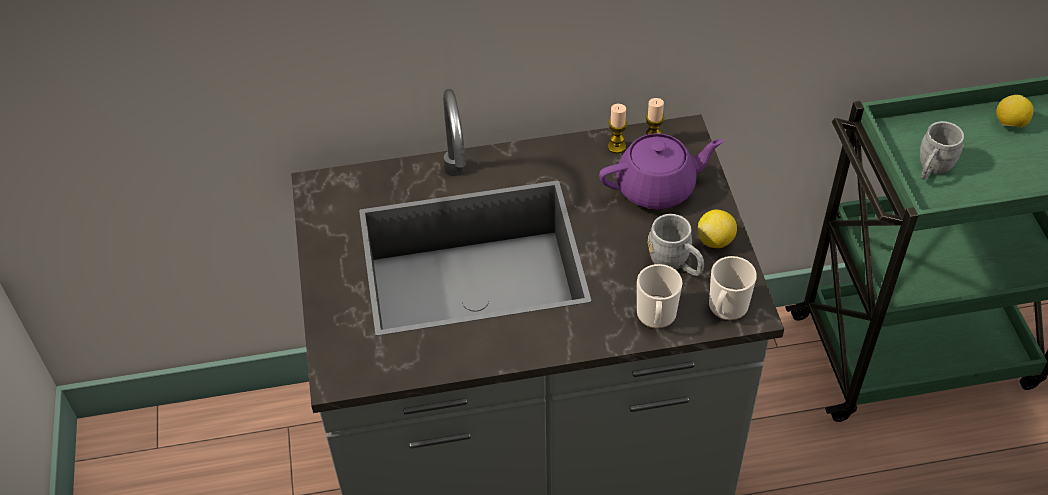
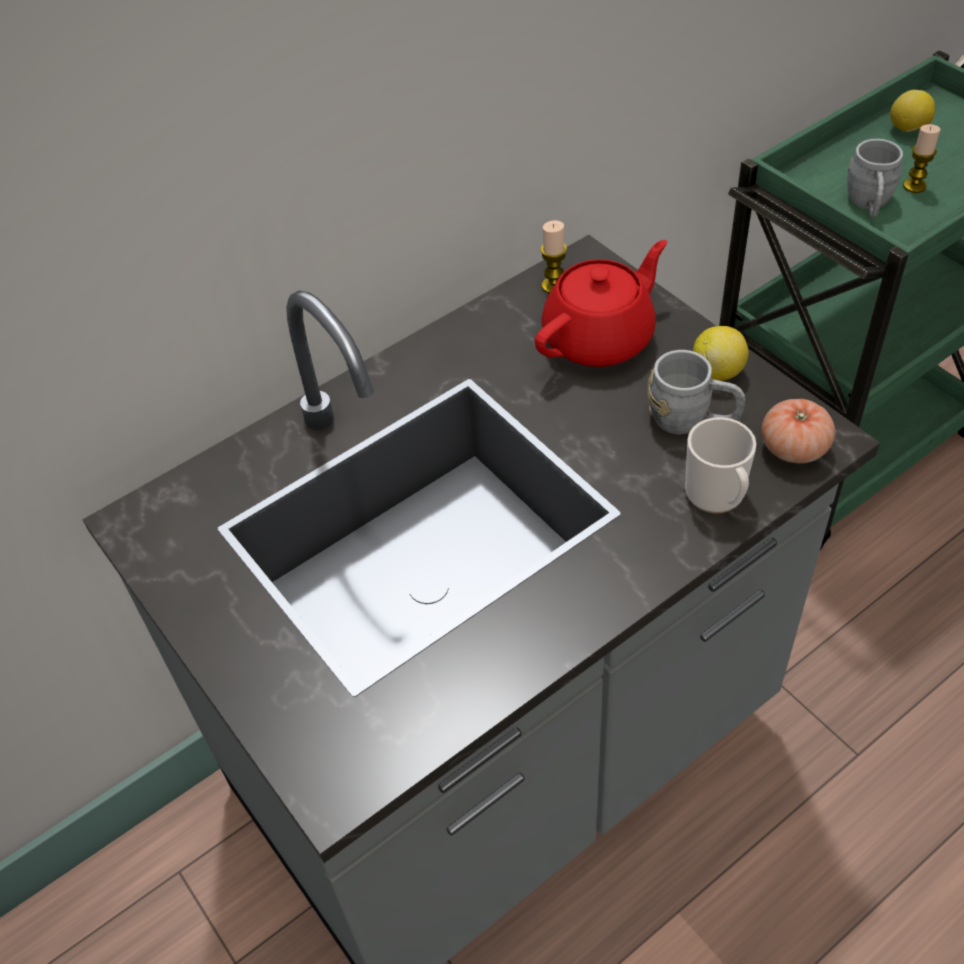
camera: 25 degrees left, 0 degrees up
purple teapot [599,133,724,209] -> red teapot [535,240,667,367]
candle [608,104,628,154] -> candle moved to [903,124,941,193]
mug [709,256,757,320] -> tomato [761,399,835,463]

